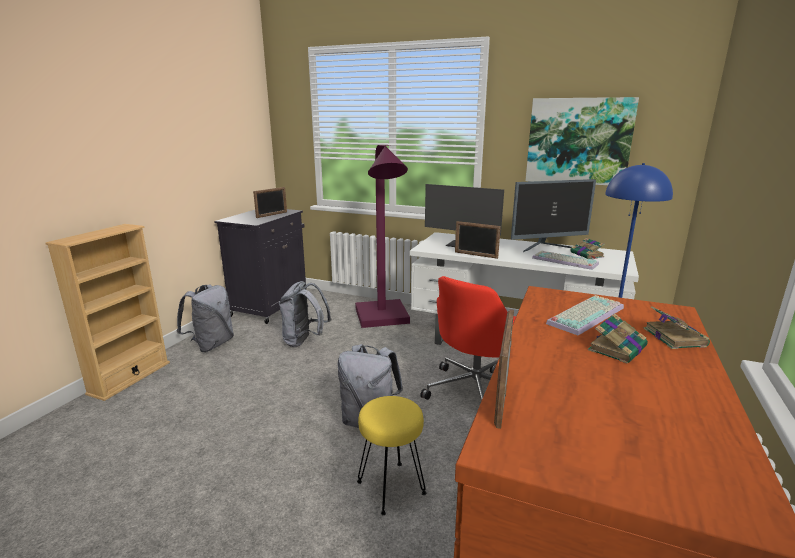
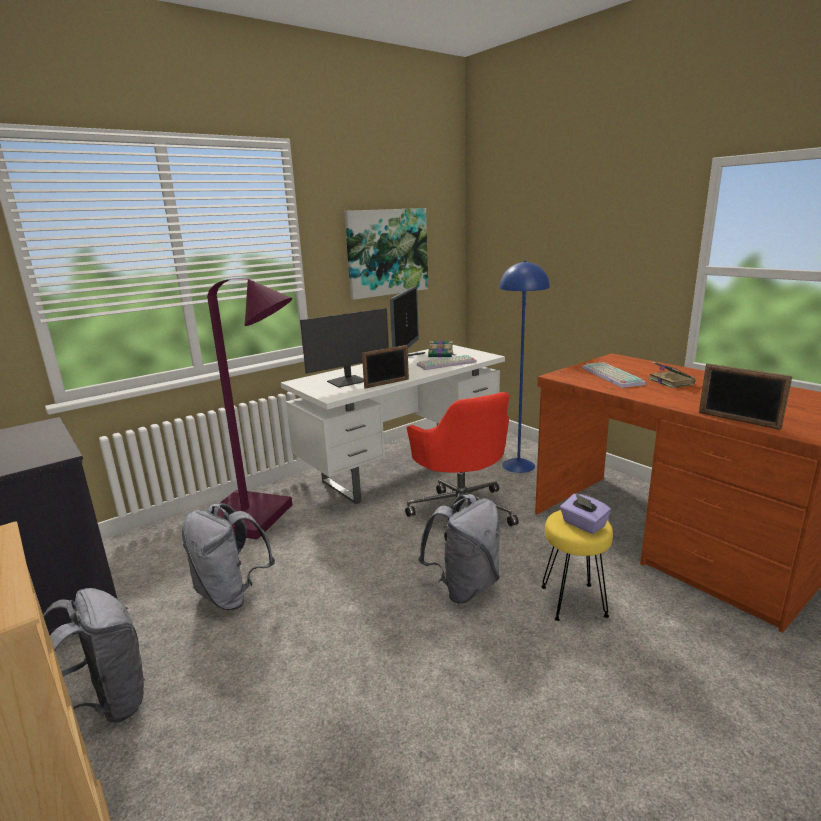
camera: 60 degrees left, 0 degrees up
picture frame [253,187,287,218] -> none
book [643,306,710,349] -> none
none -> purple tissue box [560,494,611,534]

